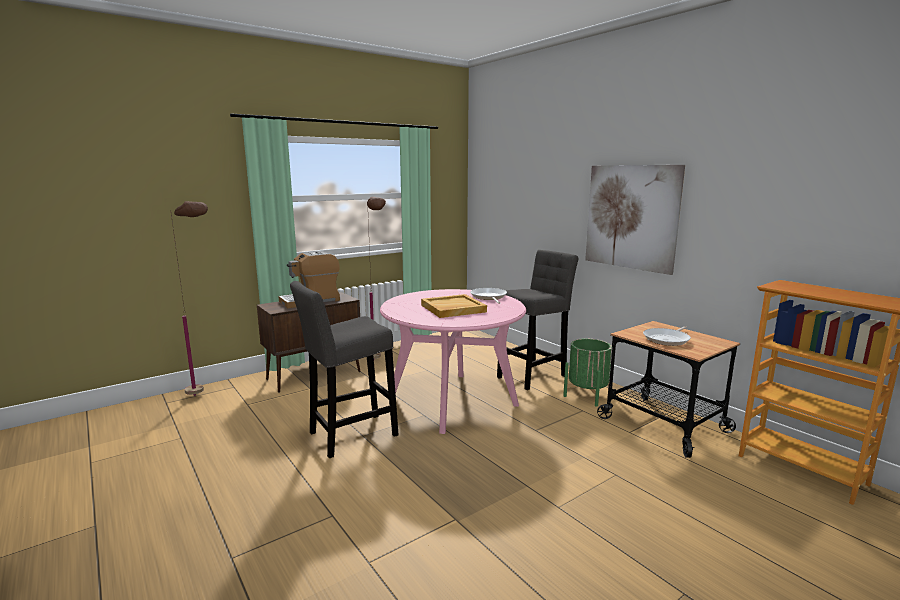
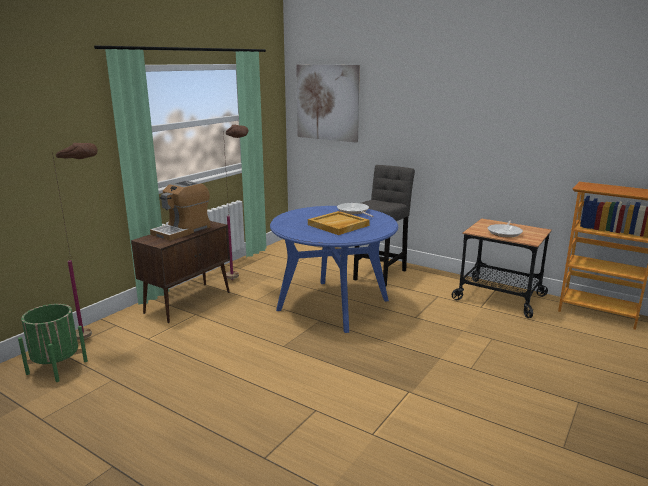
camera: 20 degrees left, 5 degrees up
grey stool [290,281,399,458] -> none
pink dining table [380,289,526,434] -> blue dining table [270,206,398,333]
green planter [563,338,612,407] -> green planter moved to [18,304,88,382]
picture [585,165,685,275] -> picture moved to [296,65,360,143]

